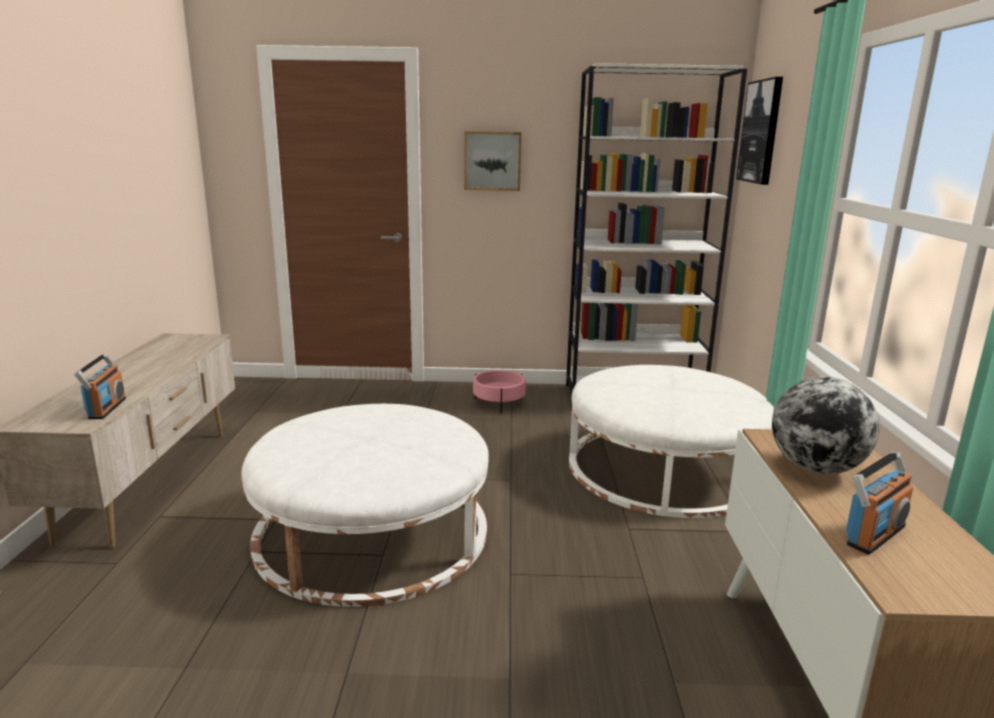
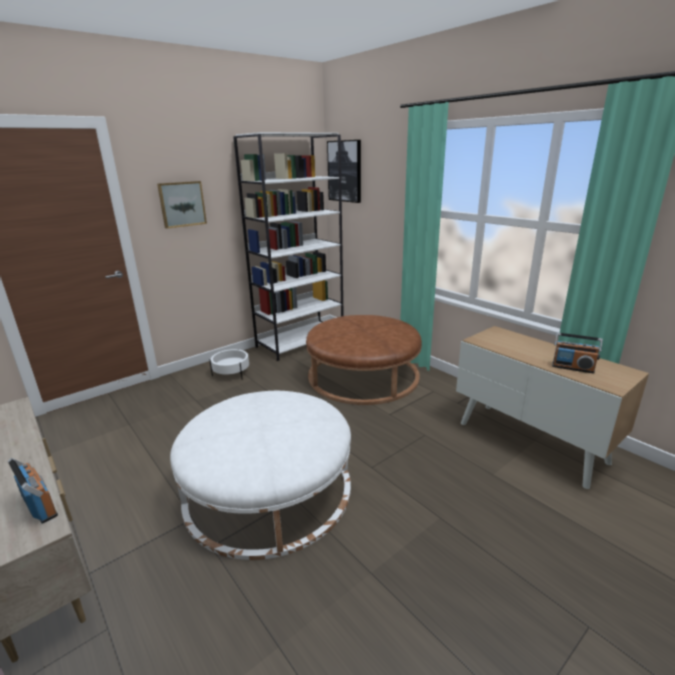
camera: 40 degrees left, 5 degrees up
pink planter [473,370,526,414] -> white planter [209,349,249,380]
white ottoman [569,365,774,518] -> brown ottoman [306,315,422,405]
globe [772,377,879,474] -> none
radio [846,452,913,555] -> radio turned 105 degrees clockwise [552,333,603,374]

